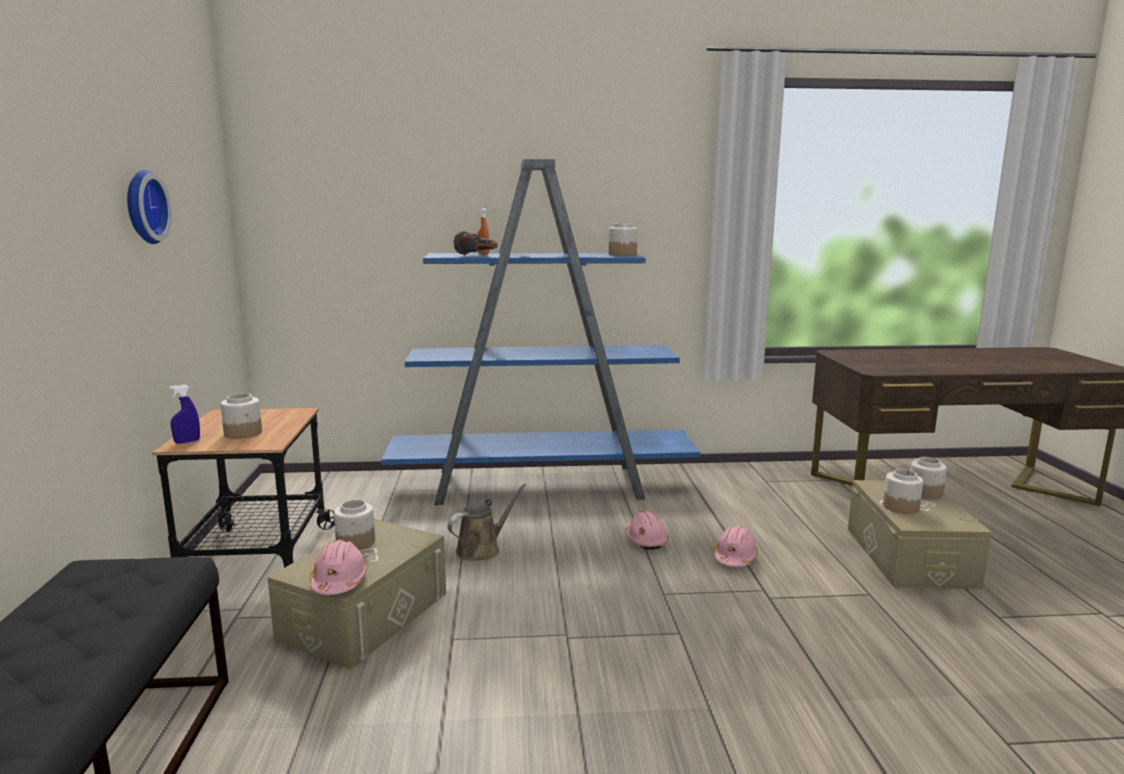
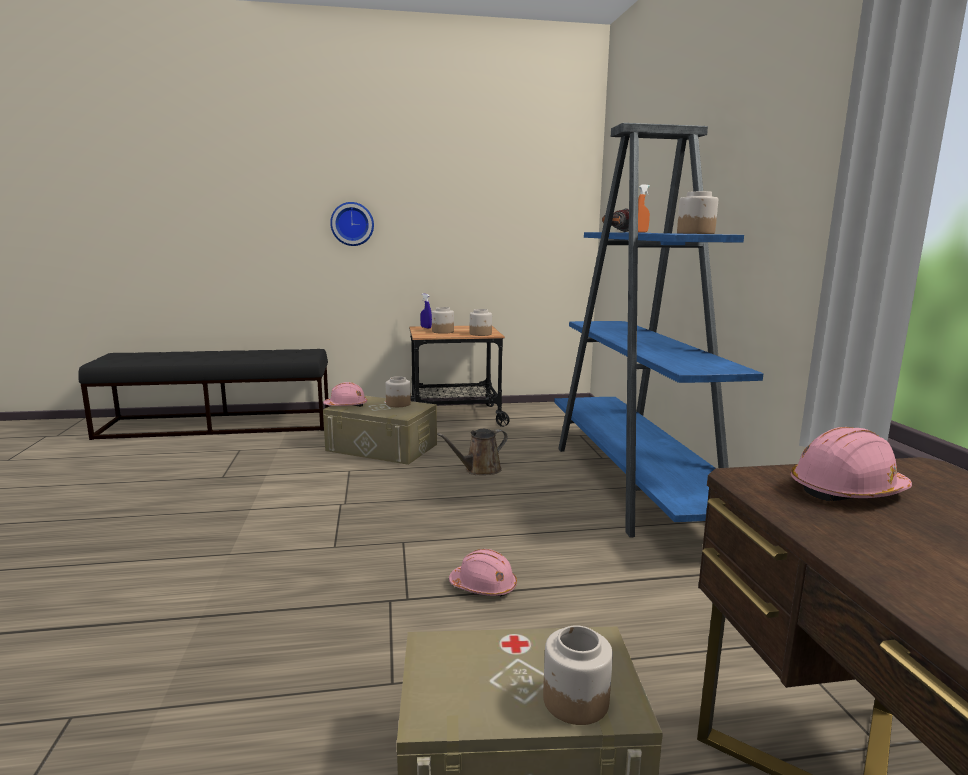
camera: 85 degrees right, 0 degrees up
wall clock [127,169,172,244] -> wall clock moved to [330,202,374,246]
brown watering can [448,484,526,561] -> brown watering can turned 105 degrees clockwise [437,429,508,475]
pink hard hat [626,511,669,550] -> pink hard hat moved to [791,427,912,501]
jar [883,469,923,514] -> jar moved to [470,309,492,336]

